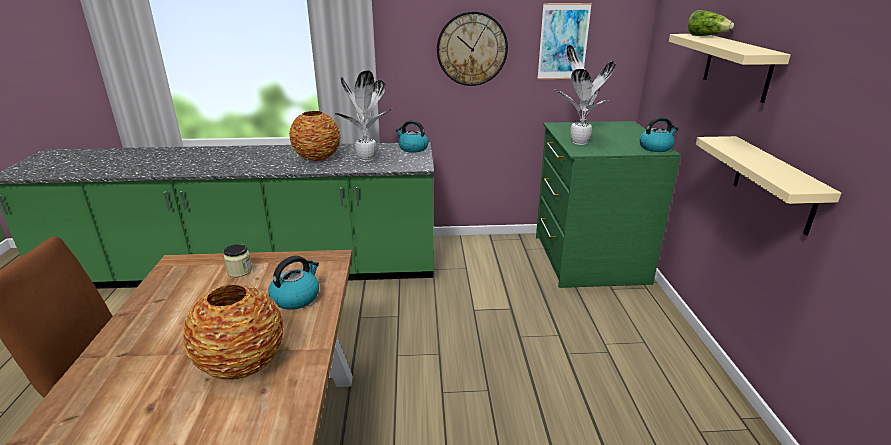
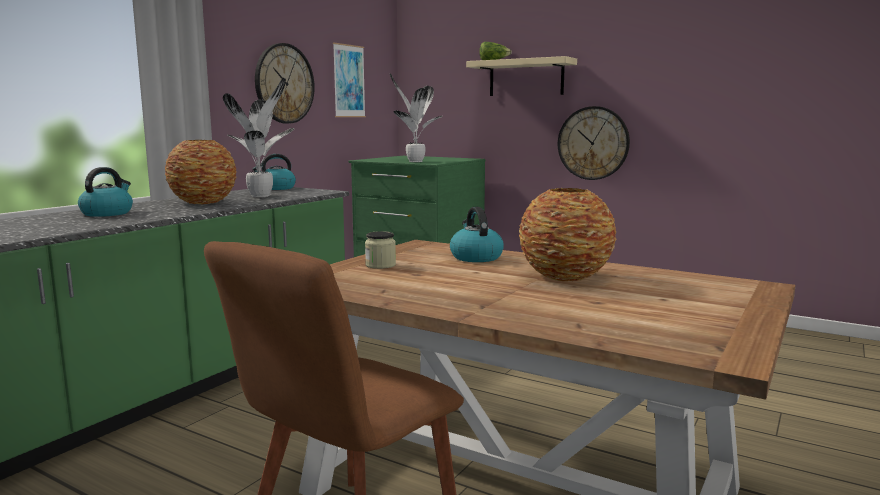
camera: 55 degrees left, 15 degrees down
kettle [639,117,678,152] -> kettle moved to [78,167,133,217]
beige shelf [696,136,841,235] -> wall clock [558,106,630,180]

